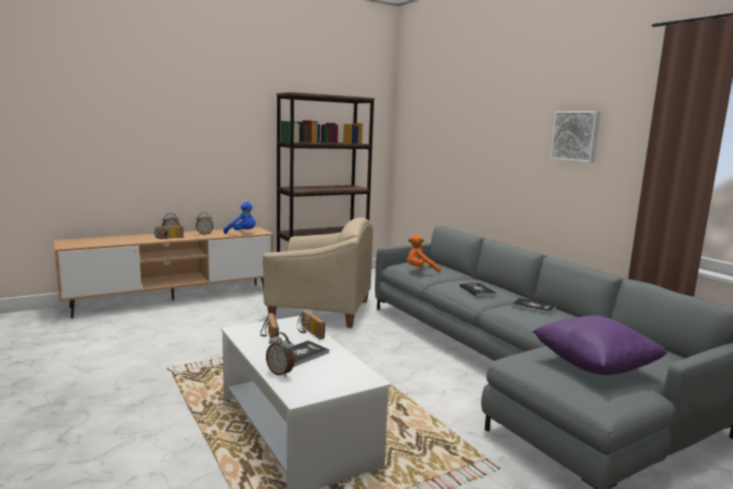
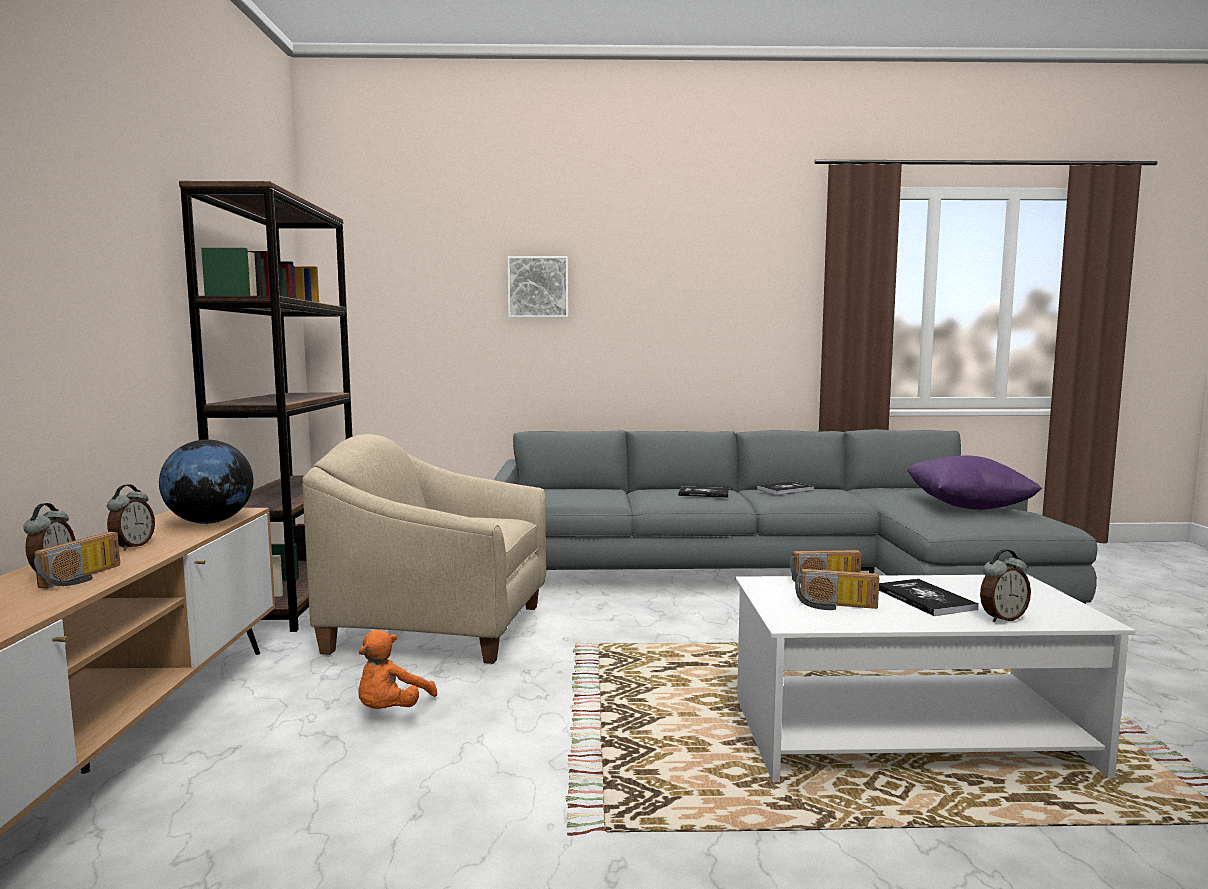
camera: 60 degrees left, 5 degrees down
blue plush toy [224,202,255,234] -> globe [159,440,253,524]
beige armchair [263,218,373,328] -> beige armchair turned 120 degrees counterclockwise [302,434,546,664]
orange plush toy [407,235,441,272] -> orange plush toy moved to [359,630,437,709]
picture [550,111,600,163] -> picture moved to [507,256,568,318]

